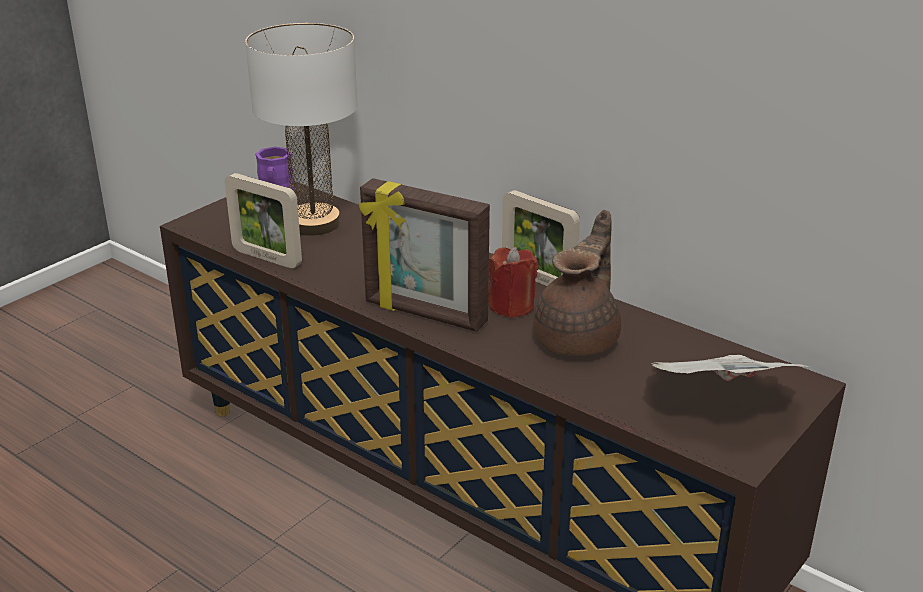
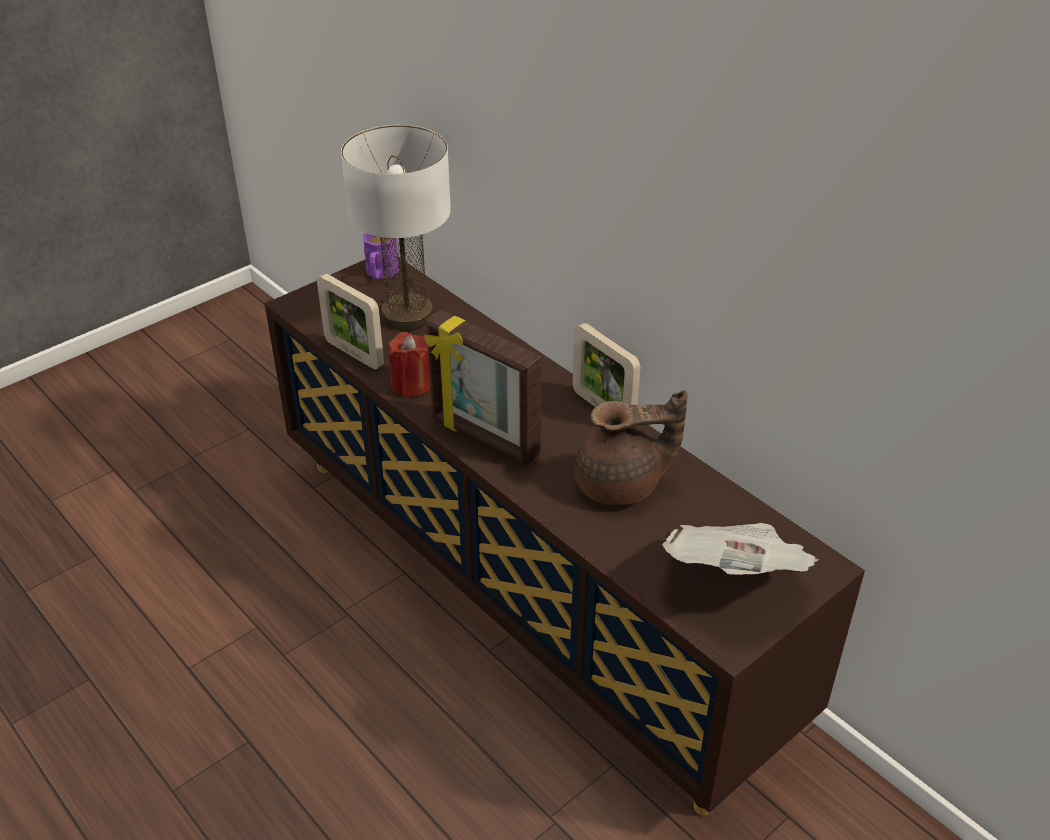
camera: 10 degrees right, 10 degrees up
red candle [488,247,538,318] -> red candle moved to [388,332,430,397]
brown teapot [533,210,621,356] -> brown teapot turned 45 degrees clockwise [575,390,687,505]

